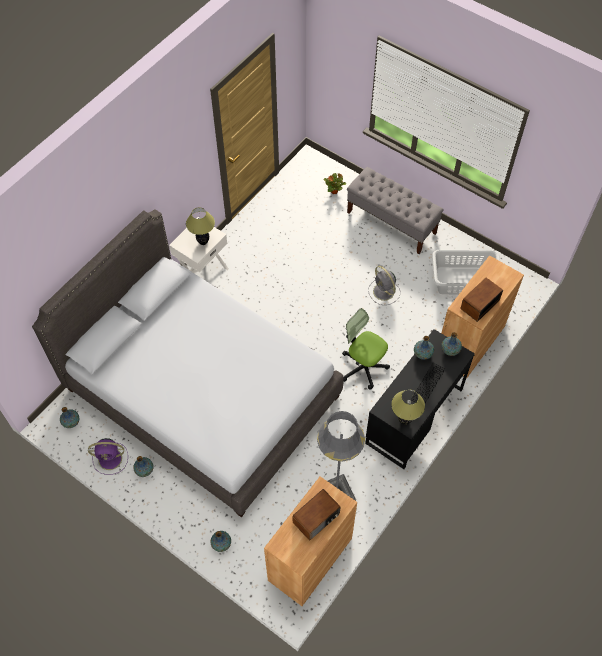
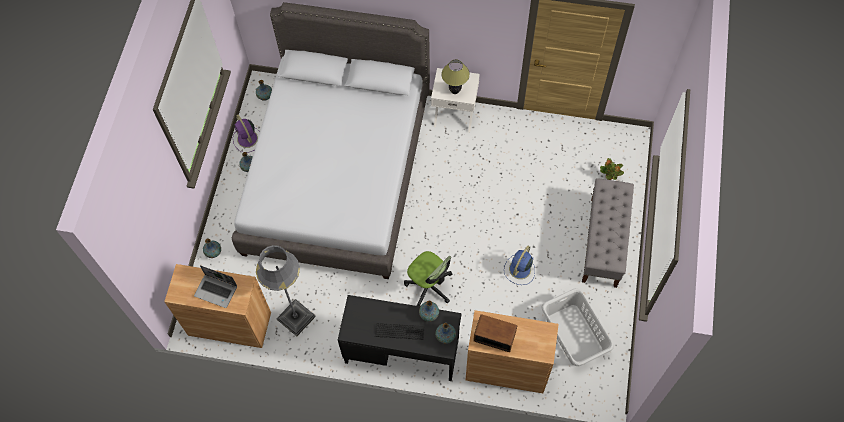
camera: 65 degrees right, 5 degrees up
radio [292,489,341,541] -> laptop [194,265,237,308]
office chair [342,308,390,389] -> office chair turned 120 degrees clockwise [404,251,452,306]
grey fan [368,266,401,305] -> blue fan [504,246,535,285]
table lamp [391,389,425,425] -> none

